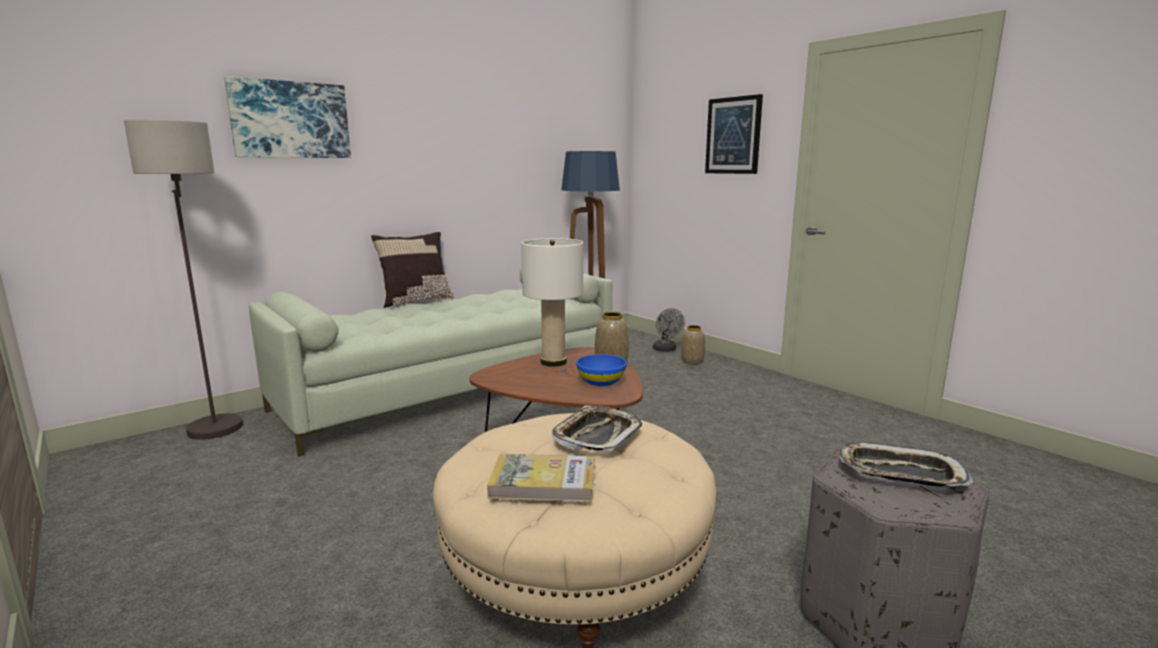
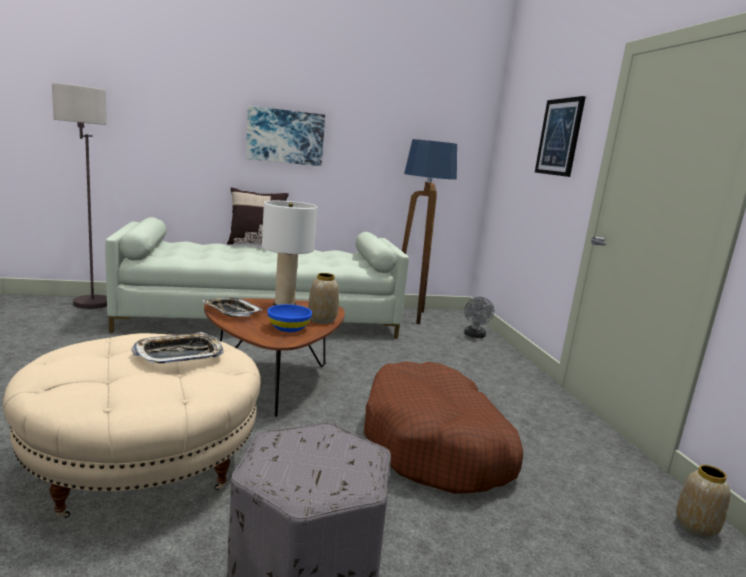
camera: 25 degrees right, 0 degrees up
picture [224,76,351,158] -> picture moved to [246,106,325,166]
book [487,454,595,502] -> none
vase [681,325,705,365] -> vase moved to [676,465,731,538]
tray [839,442,973,487] -> tray moved to [203,297,262,317]
none -> brown dog bed [364,361,523,494]

